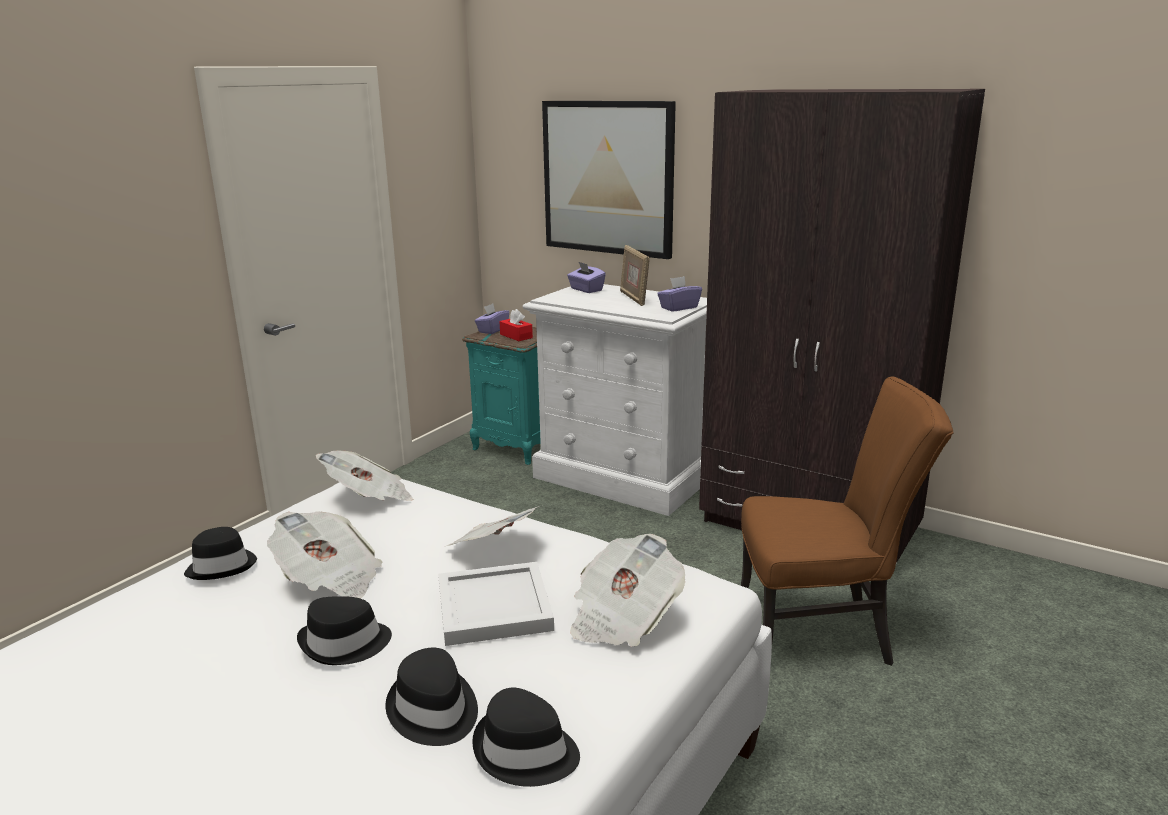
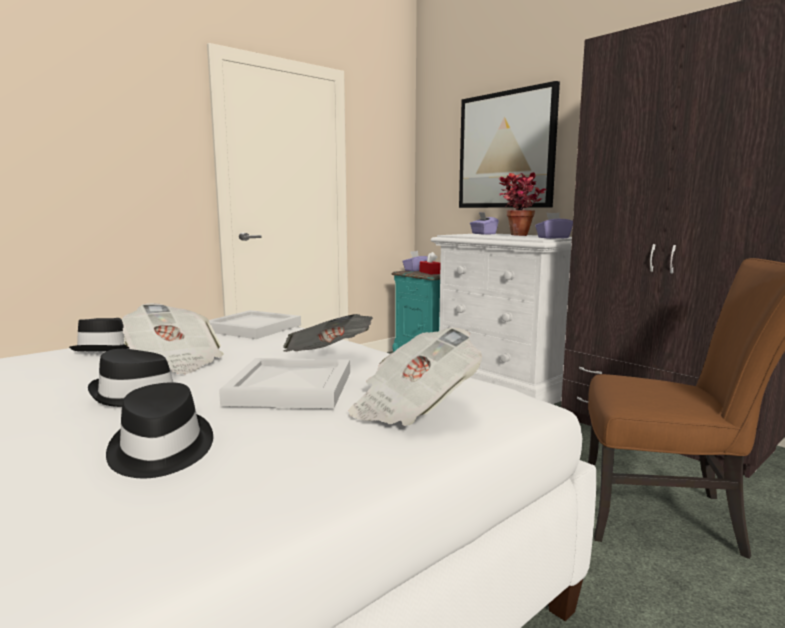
camera: 15 degrees right, 10 degrees down
newspaper [316,451,414,501] -> white tray [209,310,301,339]
black hat [472,688,580,787] -> none
picture frame [620,245,650,306] -> potted plant [499,172,547,236]

